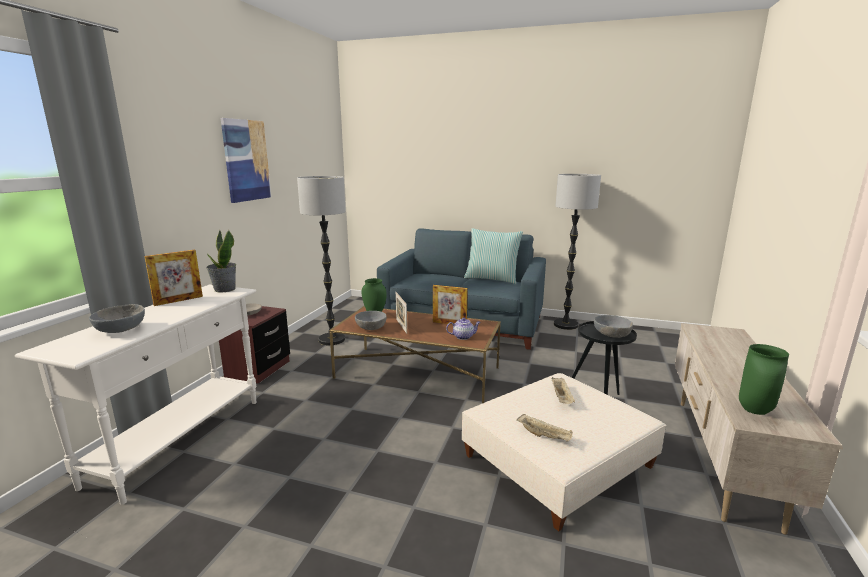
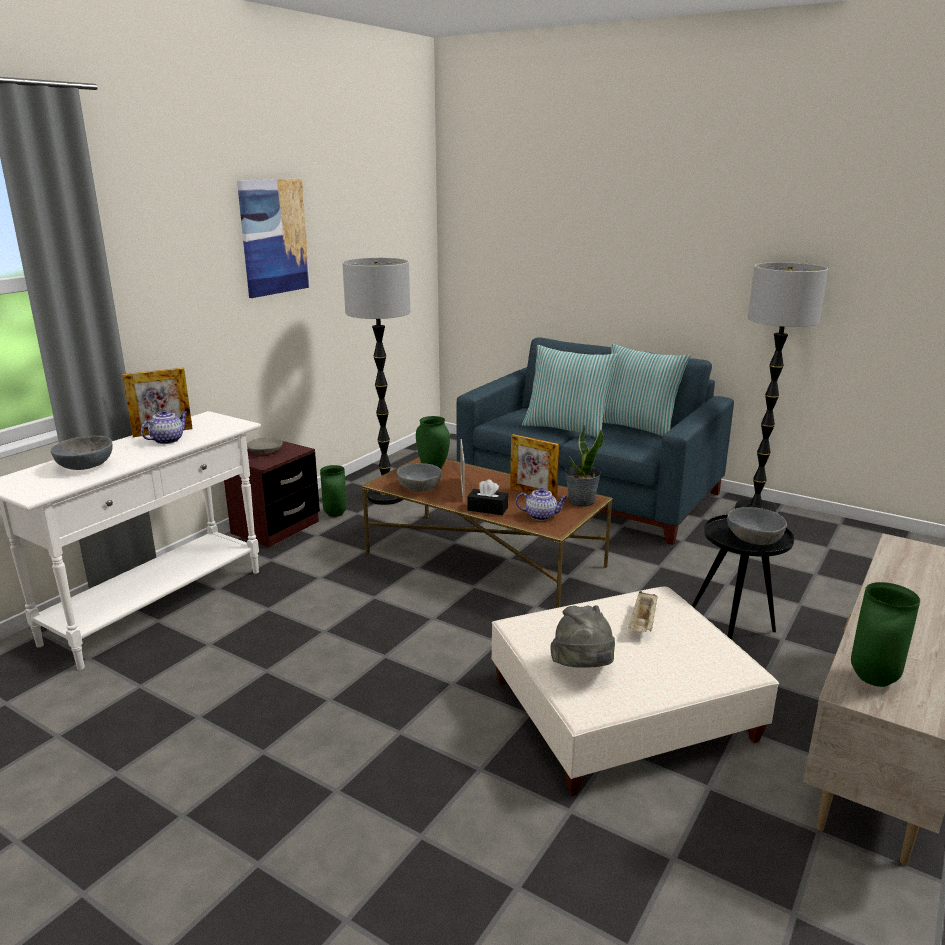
camera: 15 degrees right, 5 degrees up
potted plant [206,230,236,292] -> potted plant moved to [565,425,604,507]
beige tray [516,414,573,442] -> grey hat [550,605,615,668]
none -> teapot [141,410,187,444]
none -> green vase [320,465,347,517]
none -> black tissue box [468,479,508,515]
none -> pillow [522,345,618,438]

